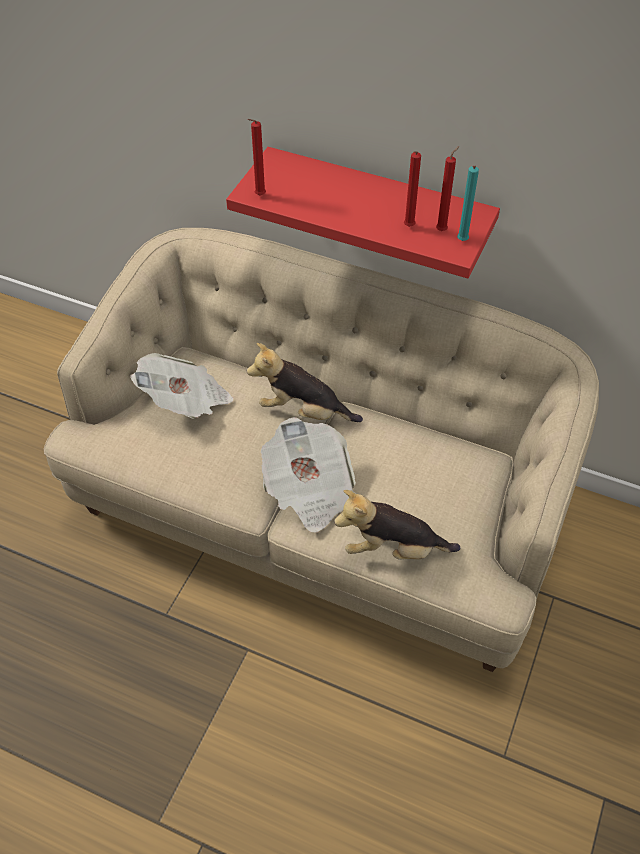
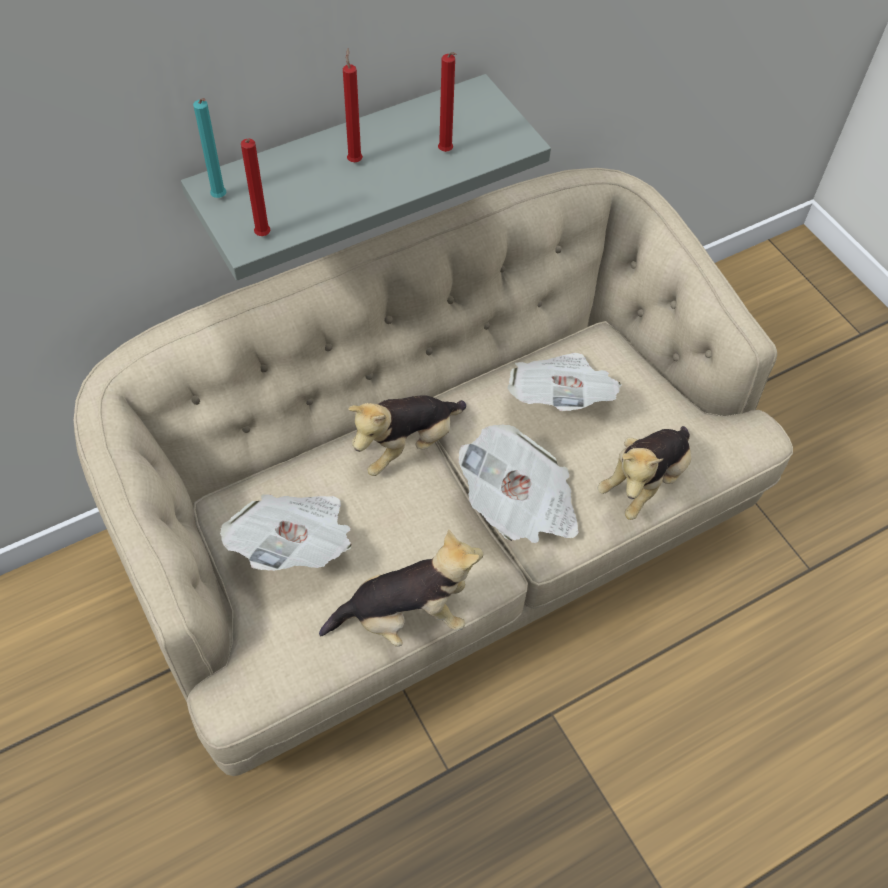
camera: 55 degrees left, 5 degrees up
red shelf [226,147,500,278] -> grey shelf [181,74,551,281]
red candle [436,146,459,231] -> red candle moved to [343,48,363,162]
turquoise candle [457,166,479,241] -> turquoise candle moved to [193,98,226,198]
none -> plush toy [319,529,483,647]
none -> newspaper [507,353,622,411]

